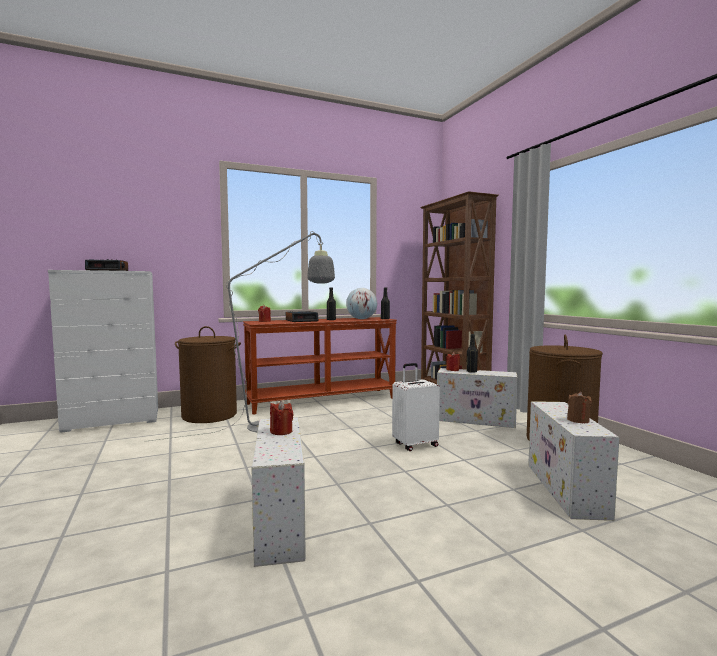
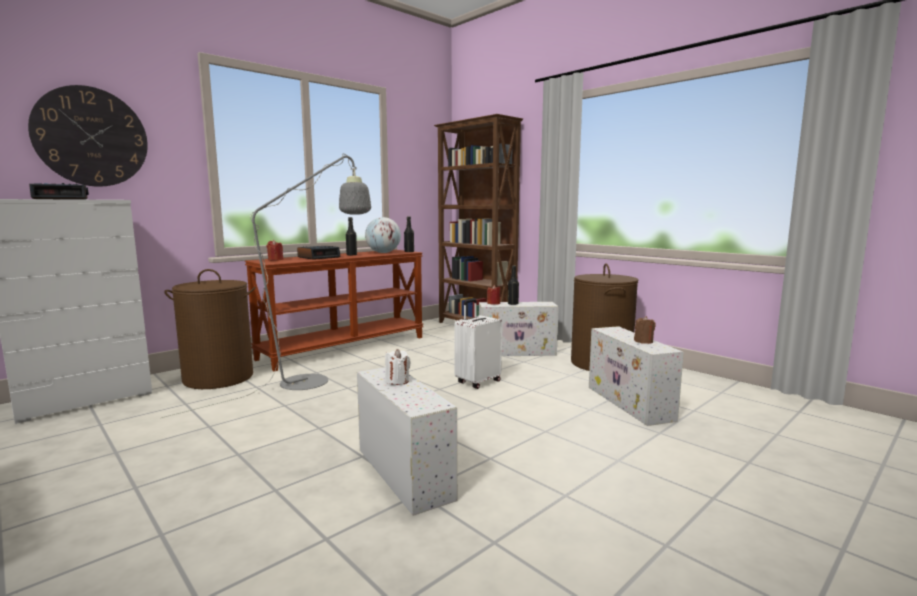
camera: 20 degrees left, 5 degrees up
red candle [270,401,293,435] -> white candle [385,349,411,385]
none -> wall clock [28,85,148,187]

